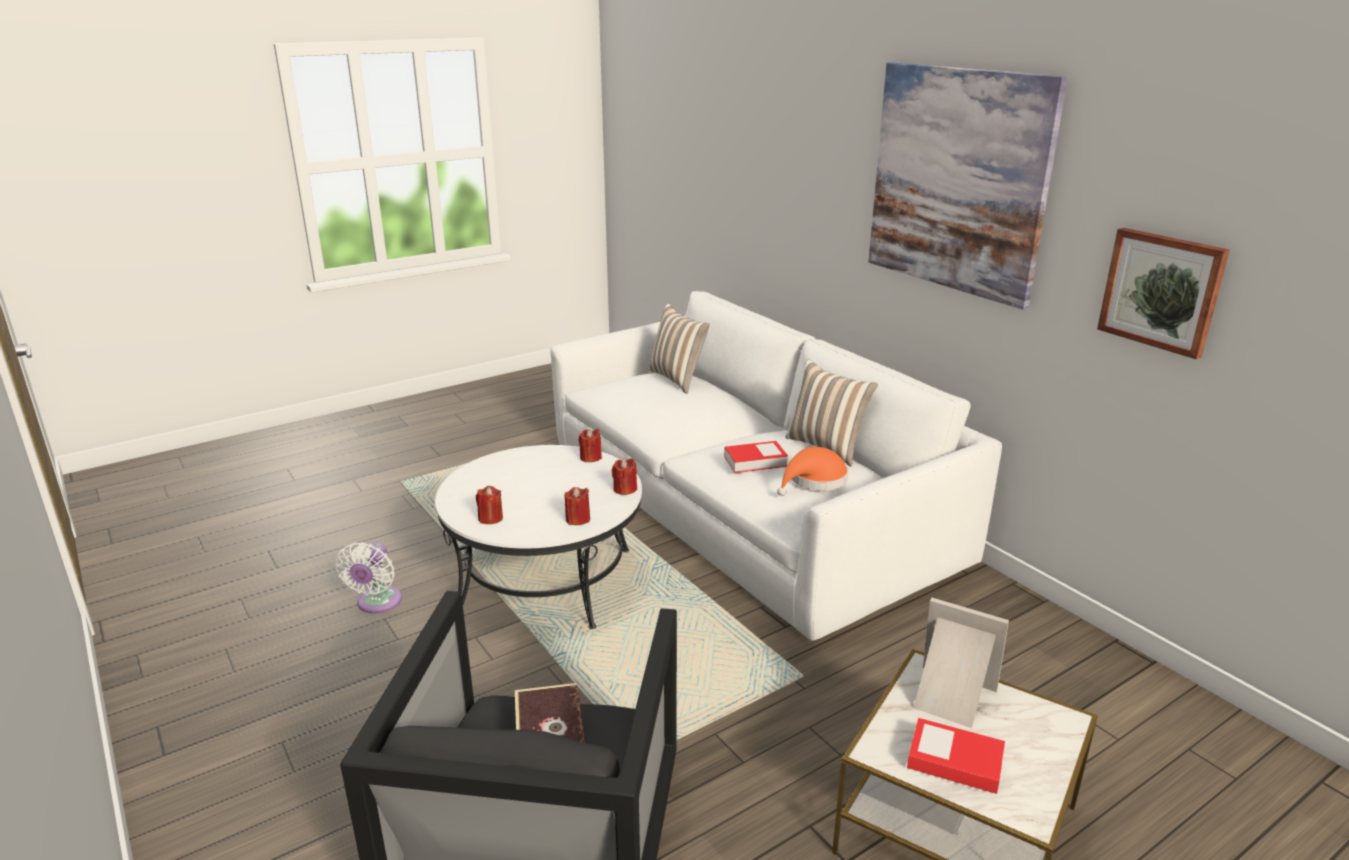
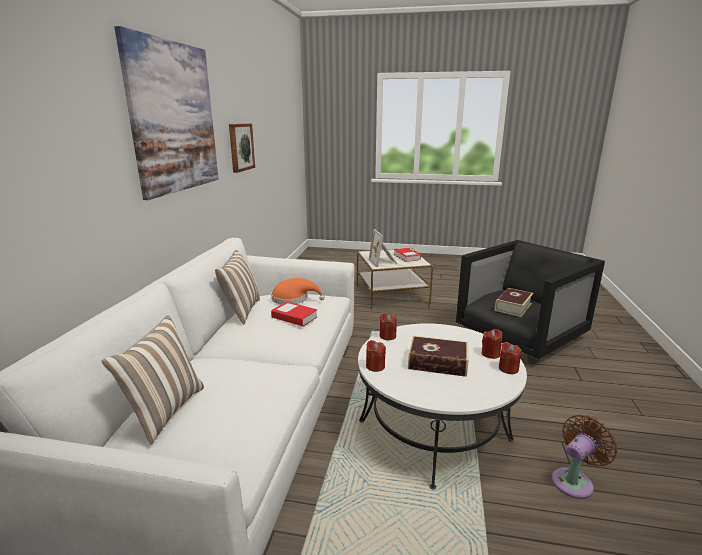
camera: 135 degrees left, 5 degrees down
white fan [335,542,402,614] -> brown fan [552,415,617,499]
red candle [565,487,590,525] -> red candle moved to [499,342,522,374]
none -> book [408,335,469,377]

